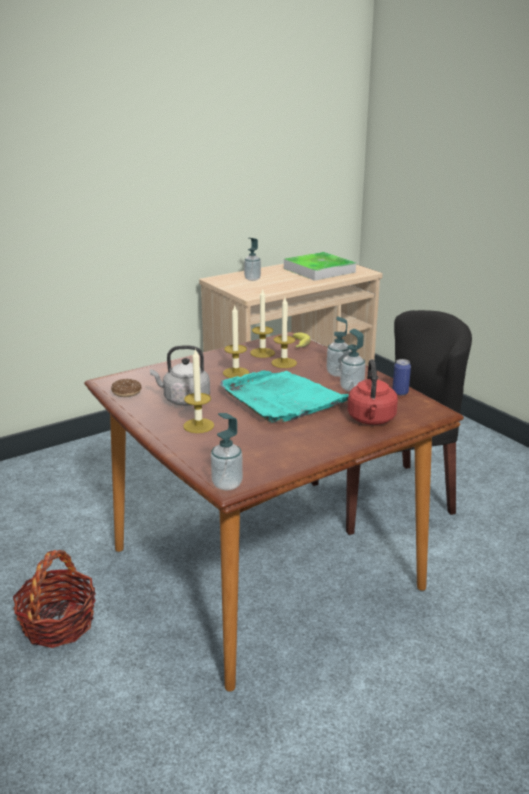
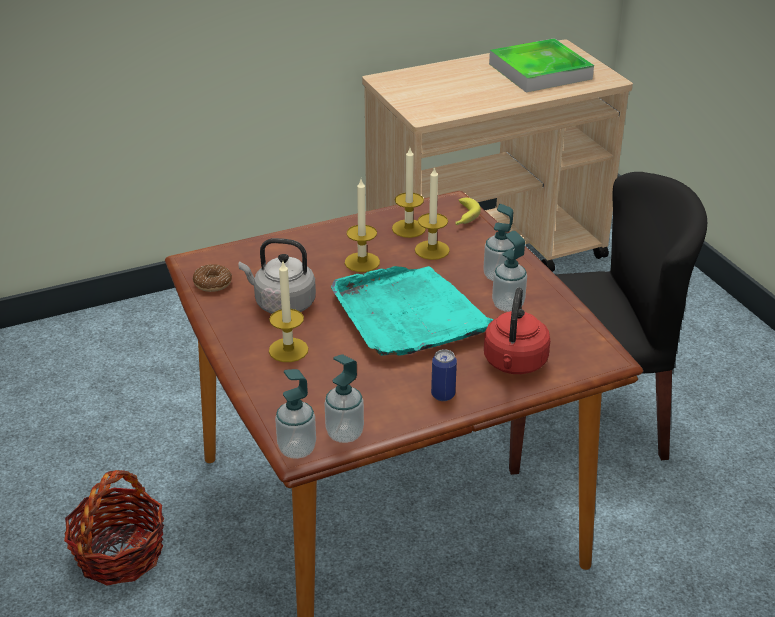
camera: 10 degrees right, 10 degrees up
soap dispenser [244,238,261,281] -> soap dispenser moved to [325,354,364,443]
can [392,359,411,396] -> can moved to [431,349,457,401]

